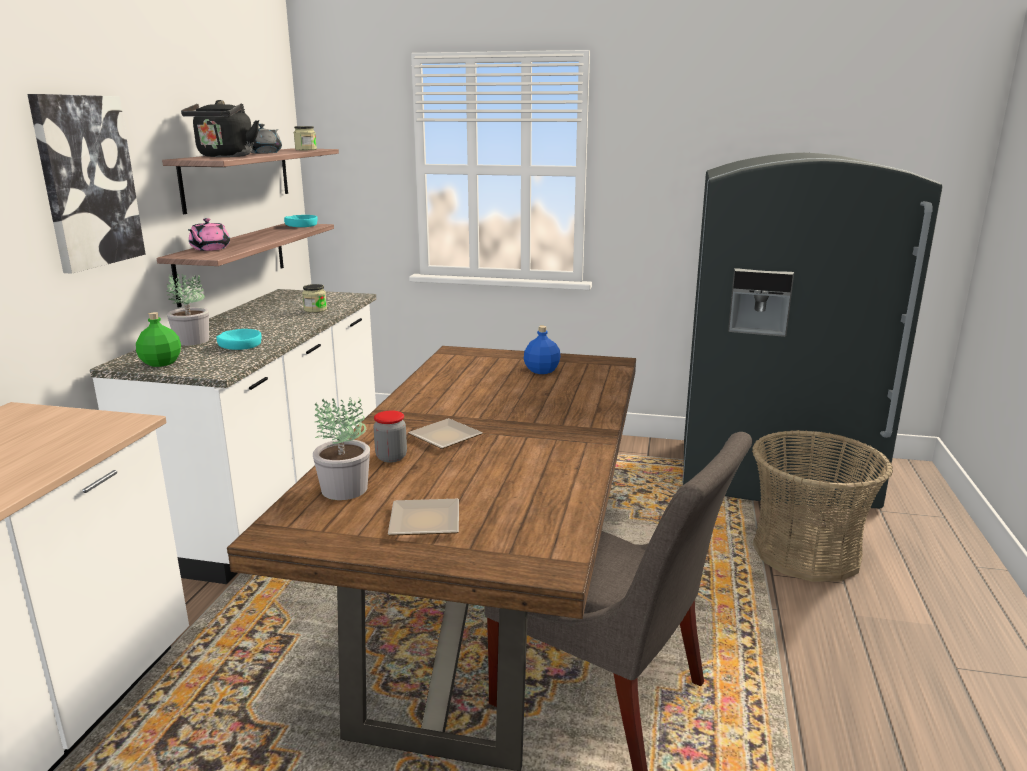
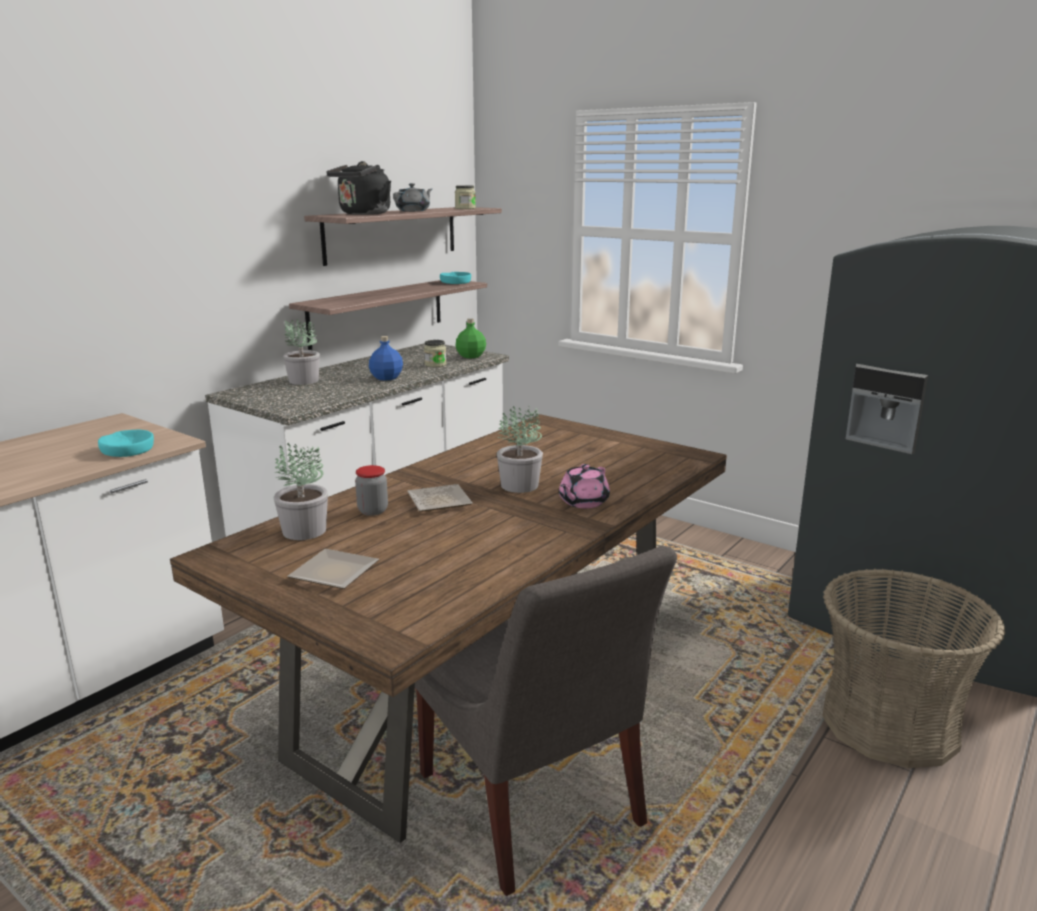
camera: 25 degrees right, 0 degrees up
picture [27,94,145,274] -> none
green bottle [136,312,181,367] -> green bottle moved to [456,318,486,358]
pink teapot [188,218,230,251] -> pink teapot moved to [559,464,610,508]
turquoise bowl [216,329,261,350] -> turquoise bowl moved to [98,430,154,457]
blue bottle [524,326,561,374] -> blue bottle moved to [369,336,403,381]
none -> potted plant [497,405,543,493]

